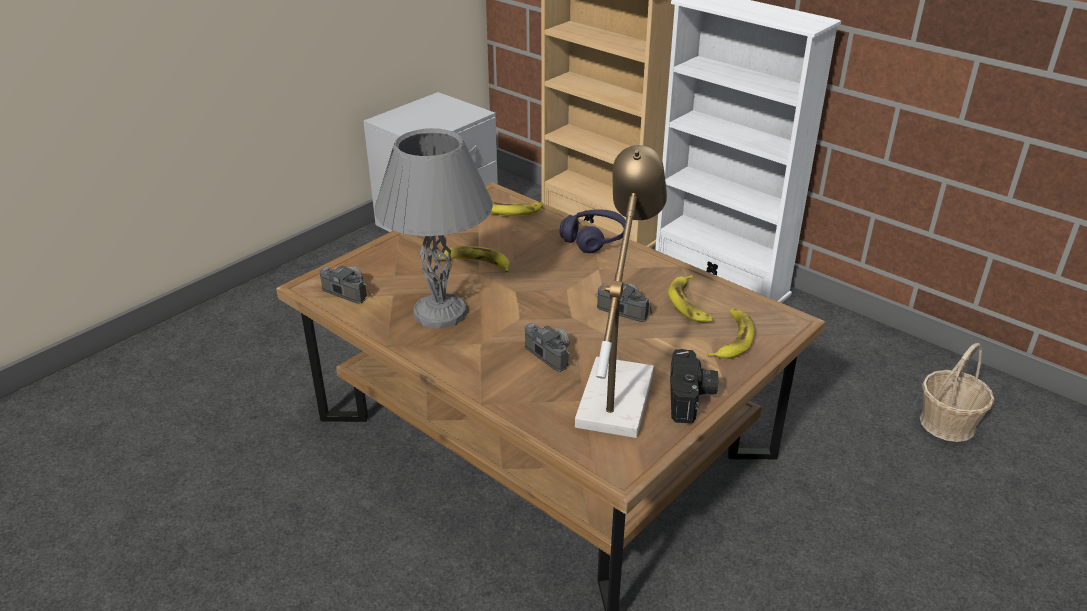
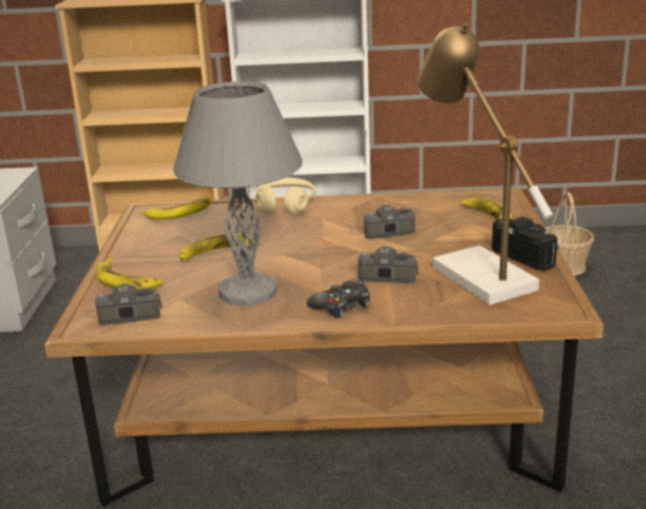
camera: 40 degrees left, 10 degrees down
purple headphones [560,209,626,253] -> beige headphones [255,178,315,214]
banana [668,275,713,322] -> banana moved to [96,259,162,290]
none -> black game controller [307,280,370,318]

